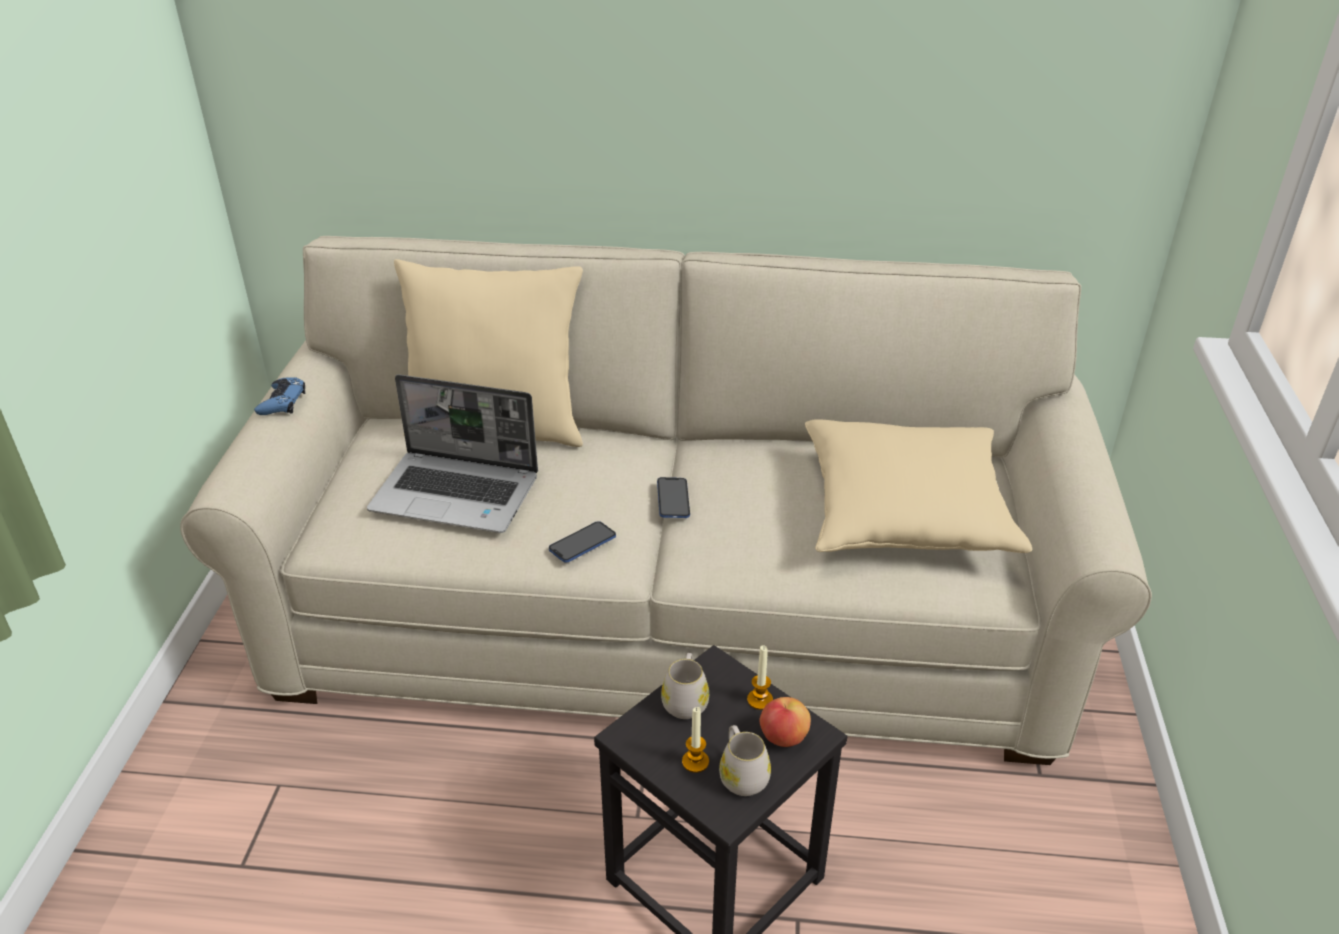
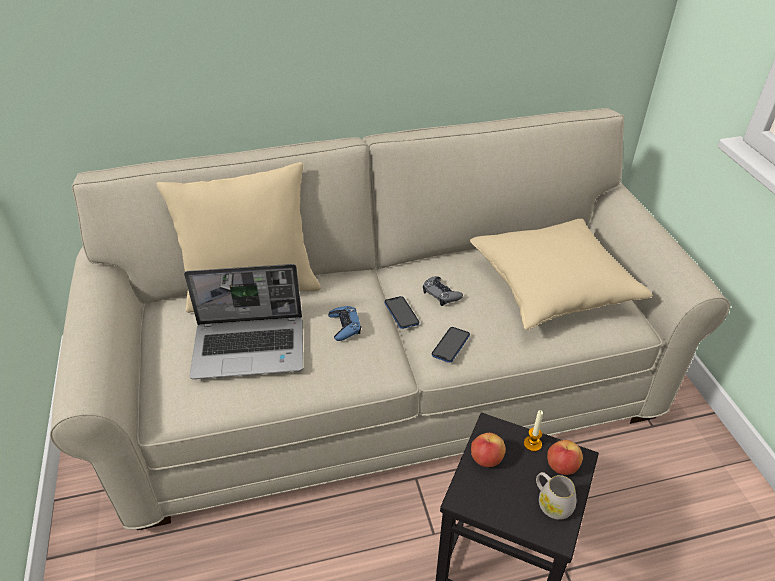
camera: 20 degrees left, 5 degrees up
blue game controller [254,377,305,415] -> blue game controller moved to [328,306,361,341]
phone [549,521,616,563] -> phone moved to [432,327,470,363]
white mug [661,653,709,719] -> apple [471,433,506,467]
candle [682,707,709,773] -> none
none -> grey game controller [423,276,463,306]

